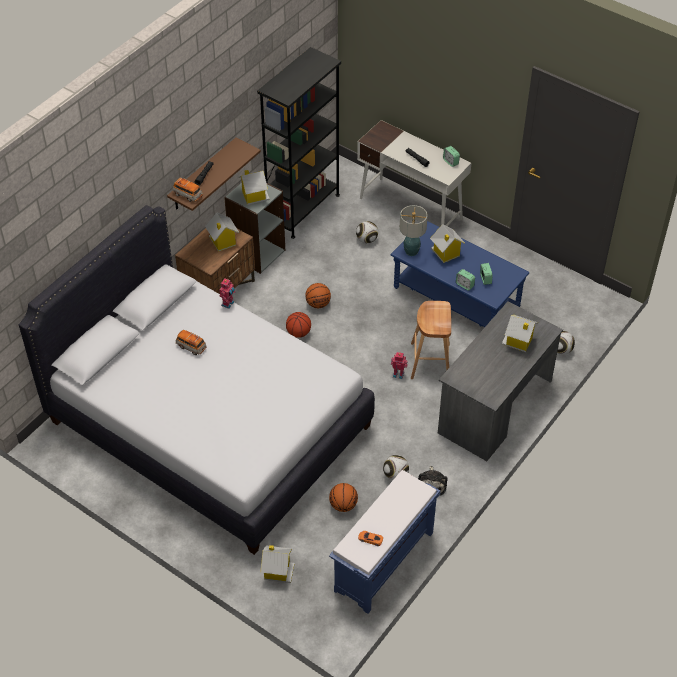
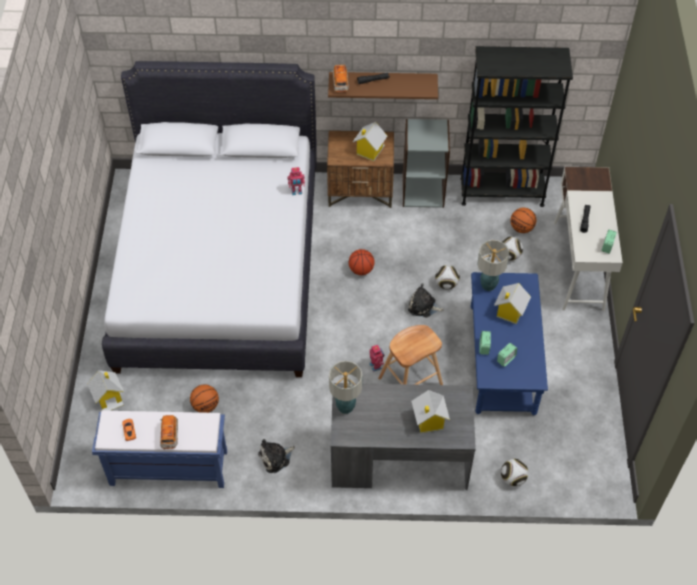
camera: 55 degrees right, 5 degrees up
toy car [175,330,207,355] -> toy car moved to [160,415,178,449]
toy house [238,170,270,205] -> none
basketball [305,283,331,308] -> basketball moved to [511,208,536,233]
football [383,455,409,481] -> football moved to [435,265,460,290]
none -> table lamp [329,361,362,414]
none -> plush toy [408,283,444,318]

